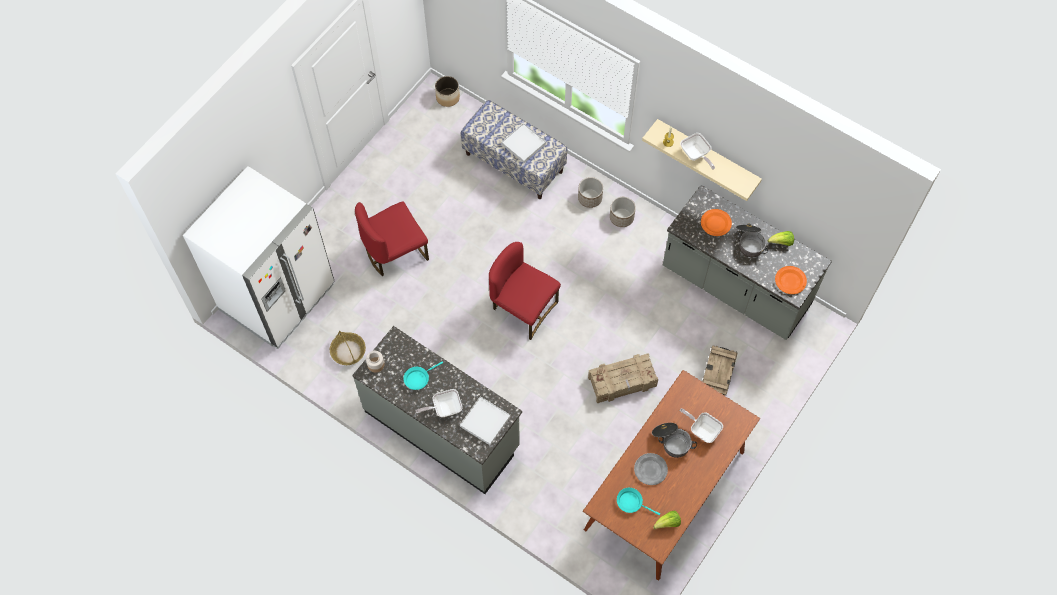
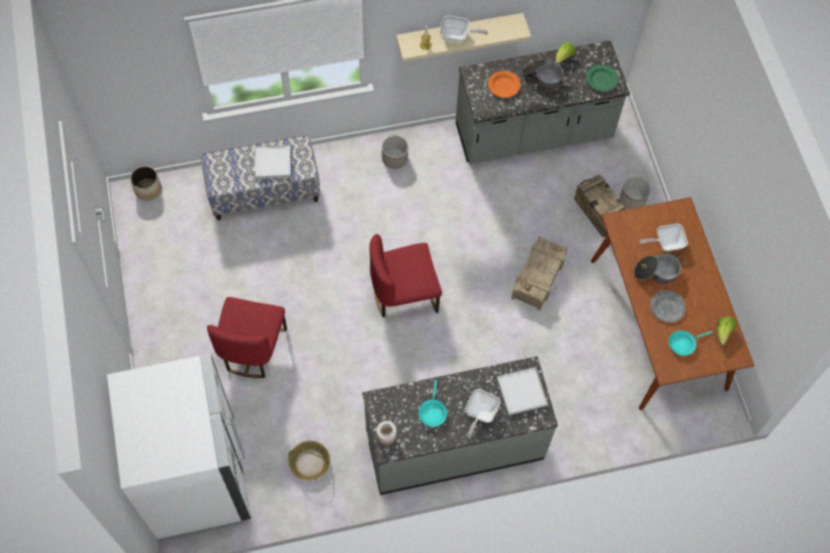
camera: 50 degrees left, 0 degrees up
planter [578,177,603,208] -> planter moved to [620,177,650,209]
orange plate [775,266,807,294] -> green plate [586,65,618,92]

